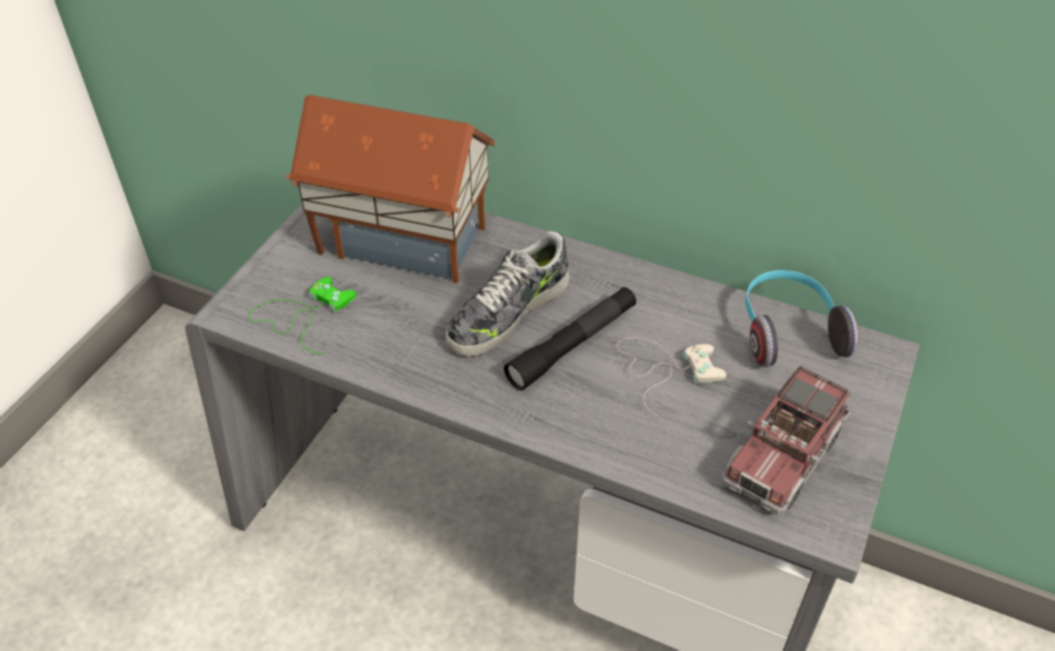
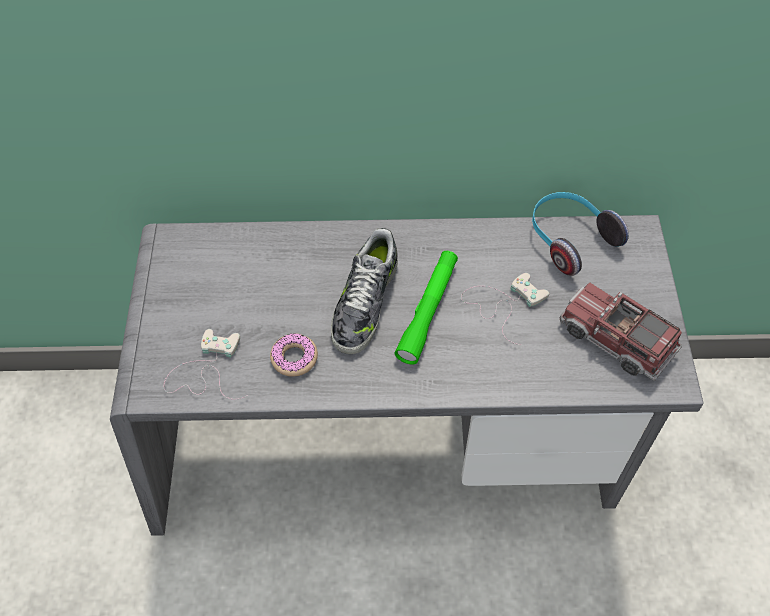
camera: 25 degrees left, 10 degrees up
green game controller [248,277,356,353] -> white game controller [164,329,248,399]
toy house [286,95,496,284] -> none
black flashlight [504,287,636,390] -> green flashlight [395,251,458,365]
toy truck [721,366,851,515] -> toy truck turned 120 degrees clockwise [560,283,682,381]
none -> donut [270,333,318,377]

